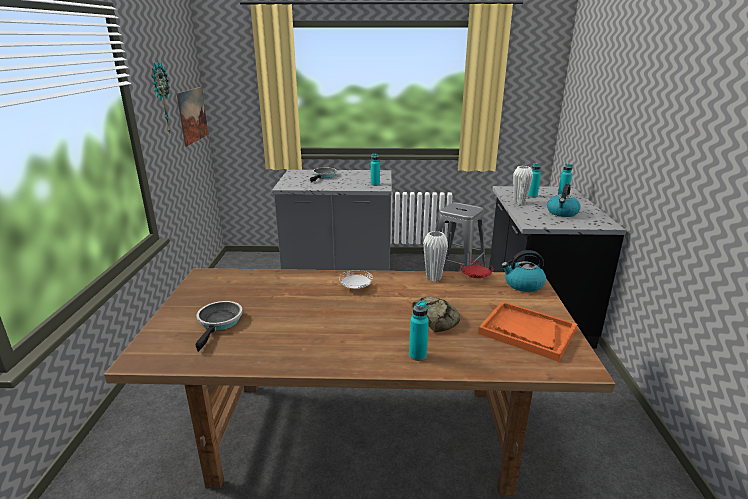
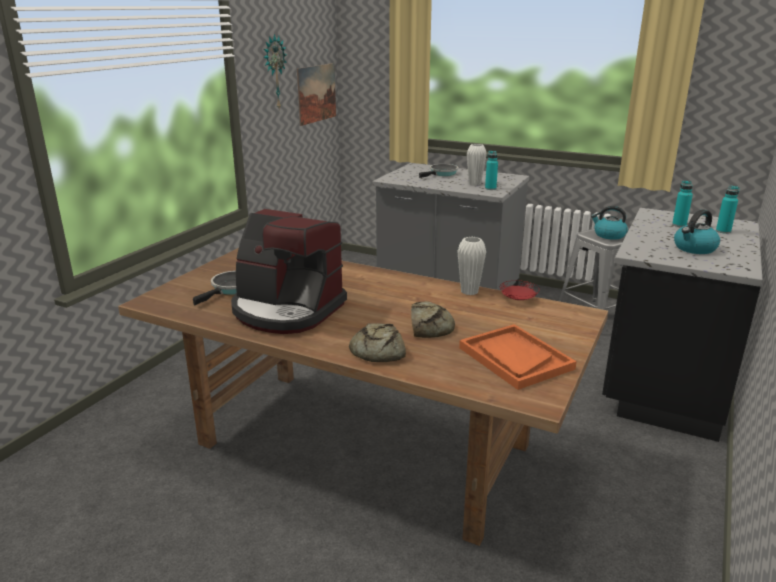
camera: 25 degrees right, 0 degrees up
white plate [339,270,373,289] -> none
turquoise bottle [409,301,429,361] -> bread [349,323,406,362]
kettle [501,250,546,292] -> kettle moved to [591,206,628,240]
white vase [513,166,533,205] -> white vase moved to [467,144,487,185]
none -> coffee machine [231,209,347,334]

